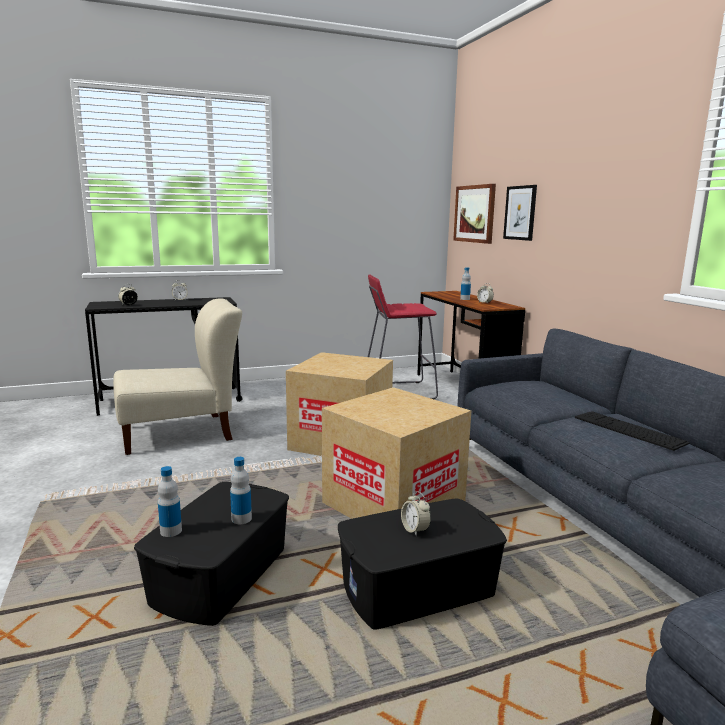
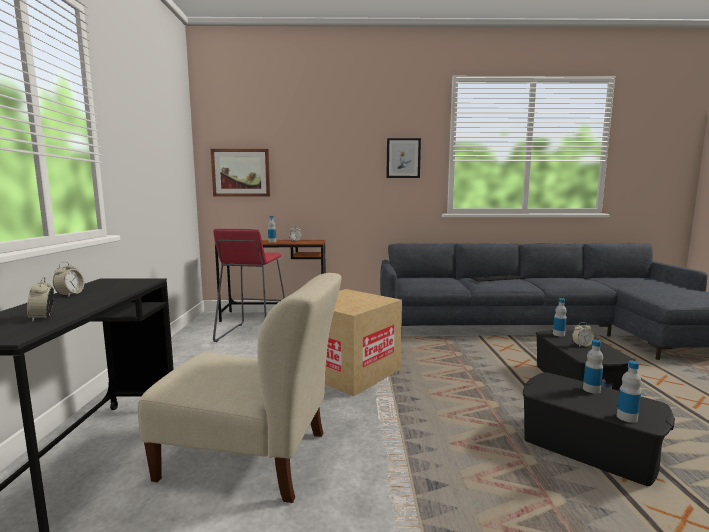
camera: 70 degrees left, 5 degrees down
beige chair [113,299,242,455] -> beige chair turned 105 degrees clockwise [138,273,341,503]
cardboard box [322,387,471,519] -> none
picture [503,185,537,241] -> picture moved to [386,138,421,178]
none -> bottle [553,298,567,337]

